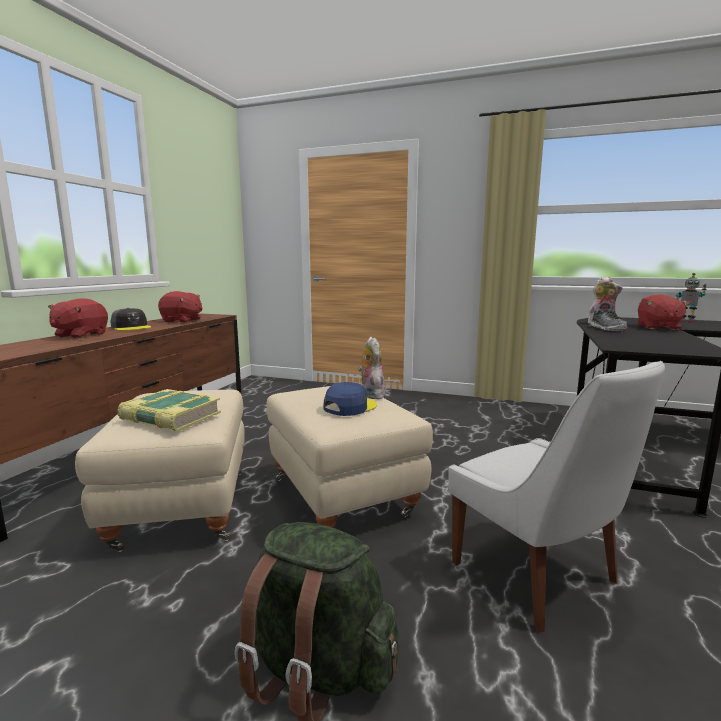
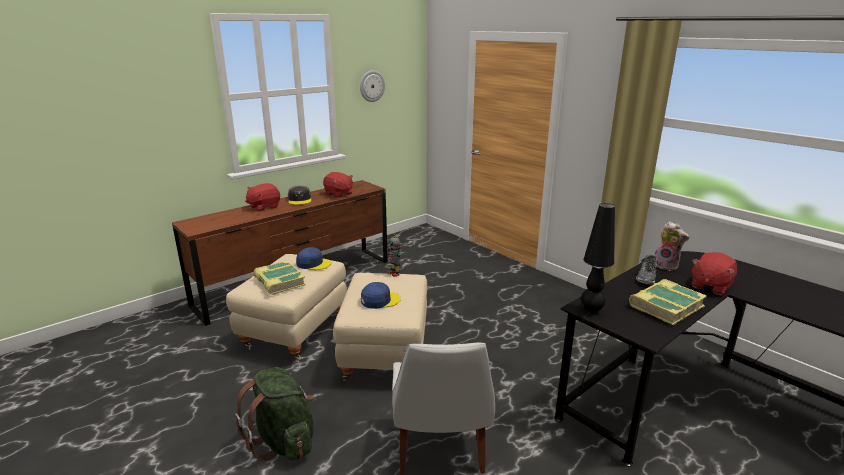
camera: 30 degrees right, 10 degrees up
plush toy [358,337,385,399] -> none
toy robot [676,273,707,322] -> toy robot moved to [388,233,402,277]
none -> blue cap [296,247,331,270]
none -> wall clock [360,70,385,102]
none -> black table lamp [581,203,615,313]
none -> book [629,279,707,325]

